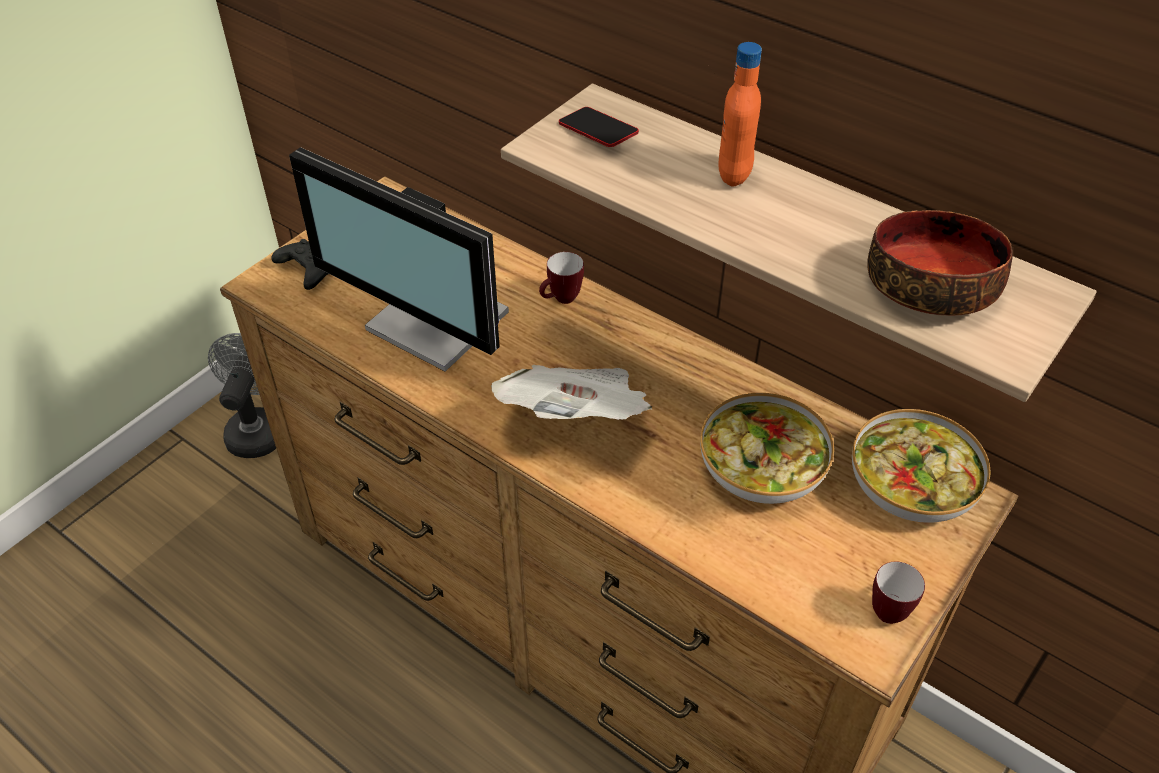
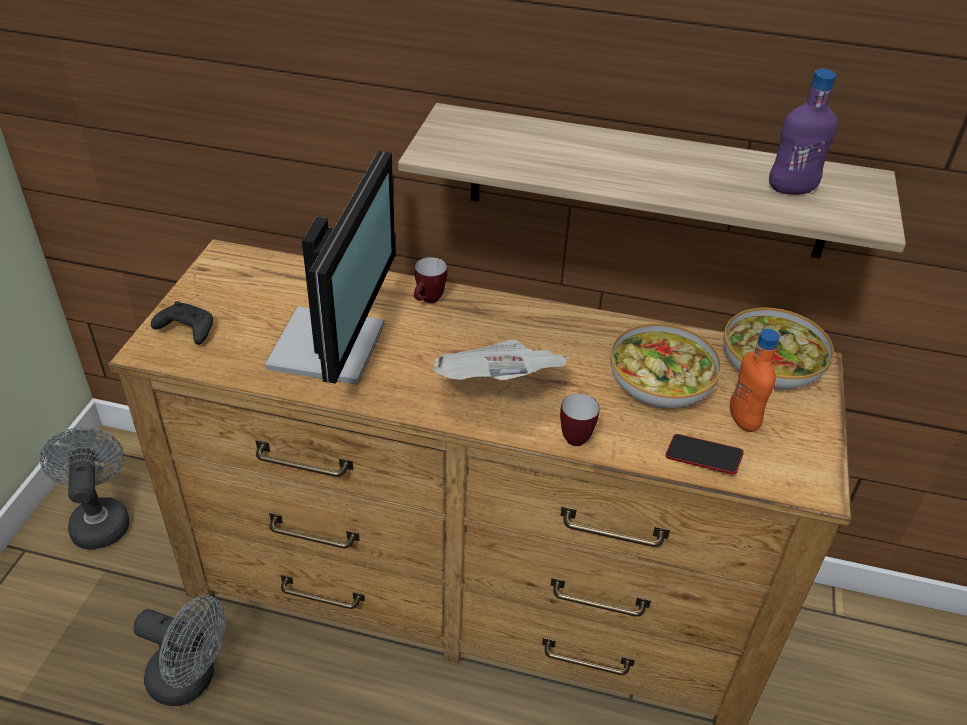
camera: 25 degrees left, 5 degrees down
monitor [289,147,509,371] -> monitor turned 90 degrees counterclockwise [265,151,395,385]
phone [559,107,639,147] -> phone moved to [666,434,744,474]
orange bottle [718,42,762,186] -> orange bottle moved to [730,329,780,432]
bowl [867,210,1013,316] -> purple bottle [769,69,838,195]
mug [872,562,925,624] -> mug moved to [560,394,600,446]
none -> grey fan [134,596,226,706]

